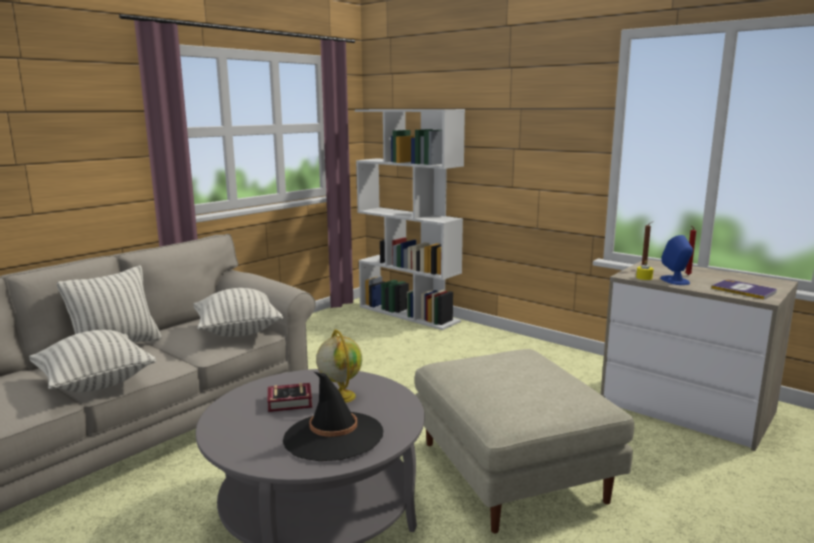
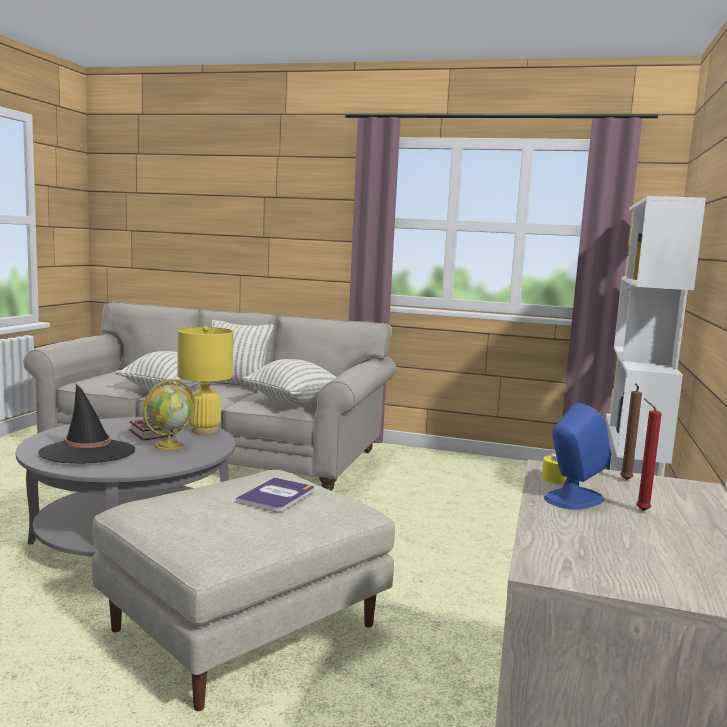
camera: 65 degrees right, 5 degrees down
book [711,280,777,299] -> book moved to [236,477,314,512]
none -> yellow table lamp [178,326,233,435]

